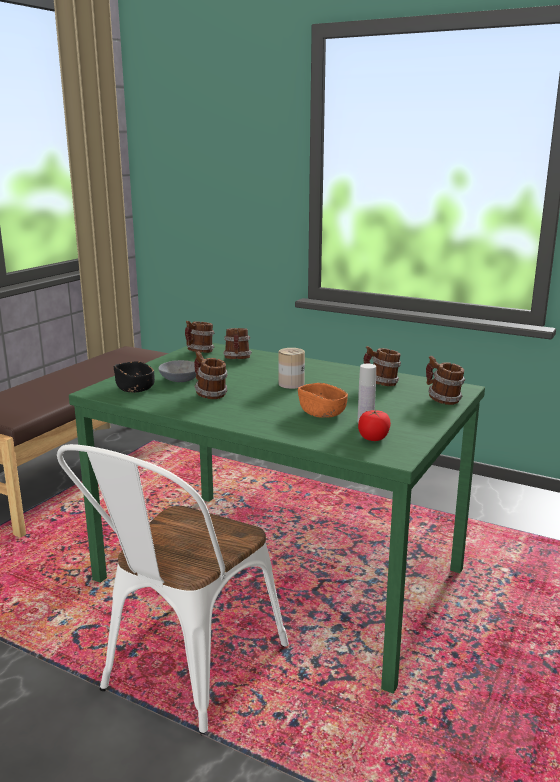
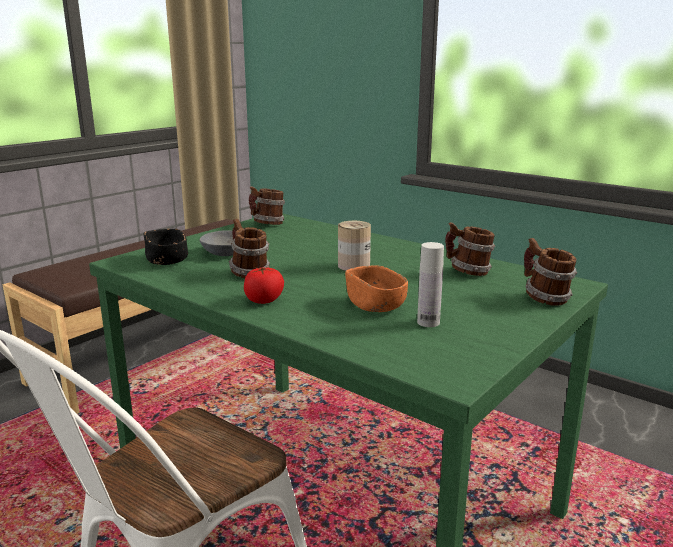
camera: 10 degrees right, 0 degrees up
mug [223,328,252,359] -> none
tomato [358,410,391,441] -> tomato moved to [244,267,284,304]

